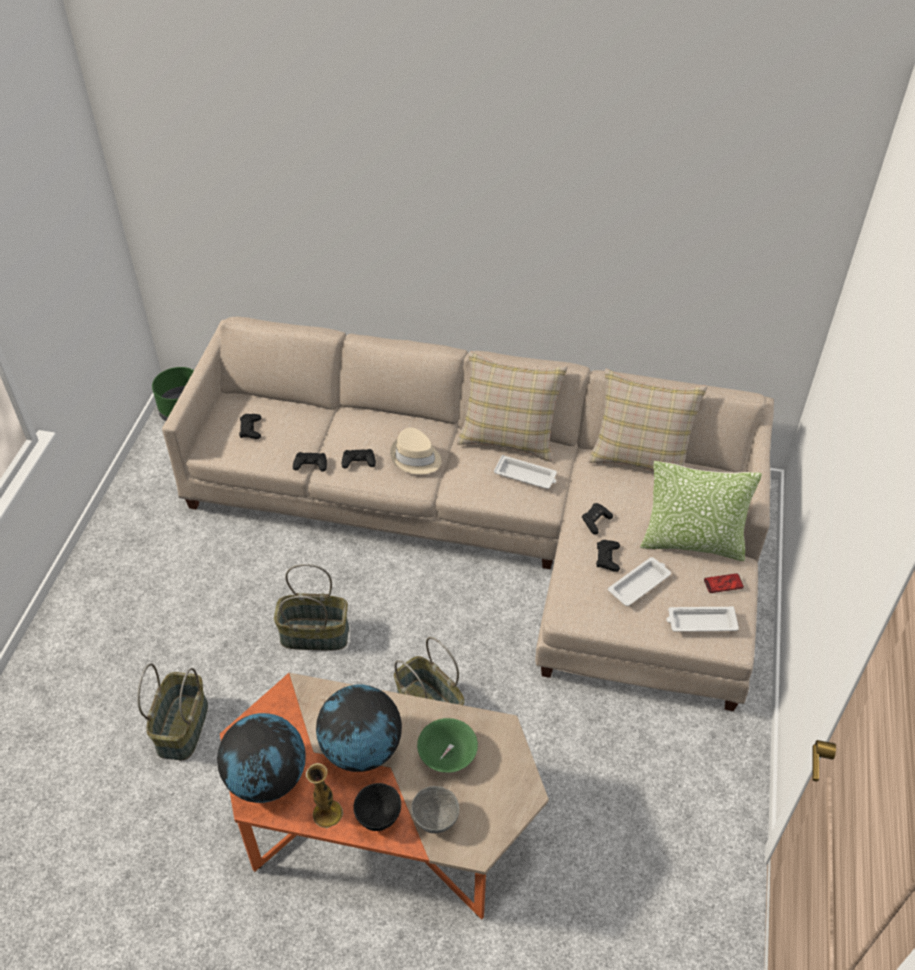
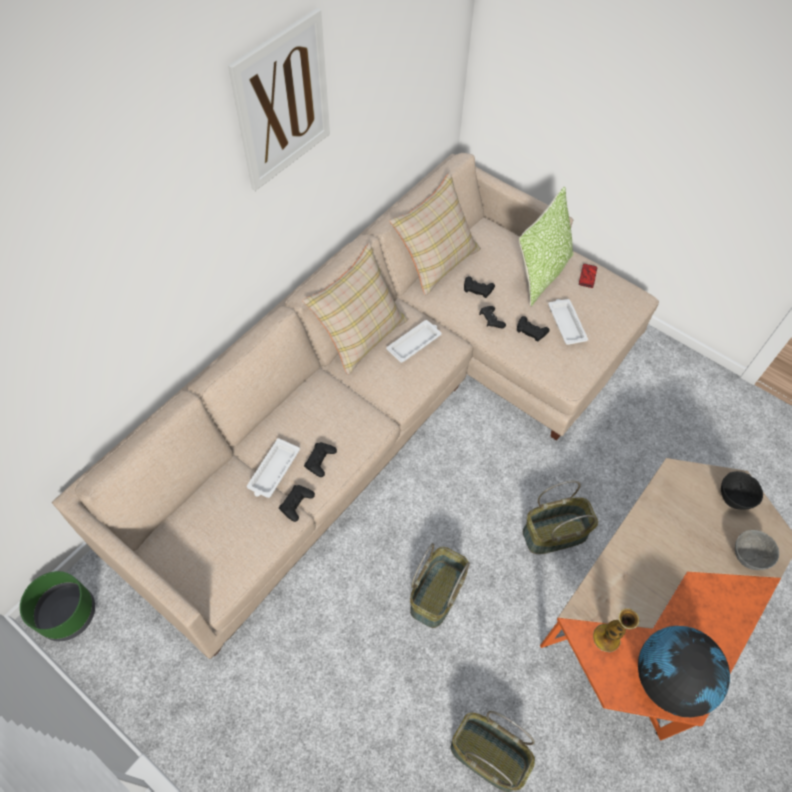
camera: 65 degrees left, 10 degrees up
black game controller [239,414,261,439] -> black game controller moved to [464,276,495,298]
vase [306,763,343,828] -> vase moved to [593,608,639,652]
globe [316,685,402,772] -> none
black bowl [354,783,401,831] -> black bowl moved to [721,471,763,510]
beige hat [390,428,442,474] -> none
green bowl [417,718,478,773] -> none
white tray [666,606,739,632] -> white tray moved to [247,438,300,498]
none -> picture [228,8,330,191]

